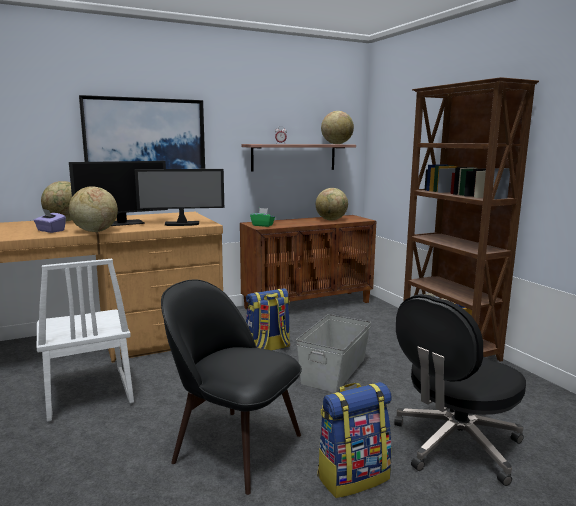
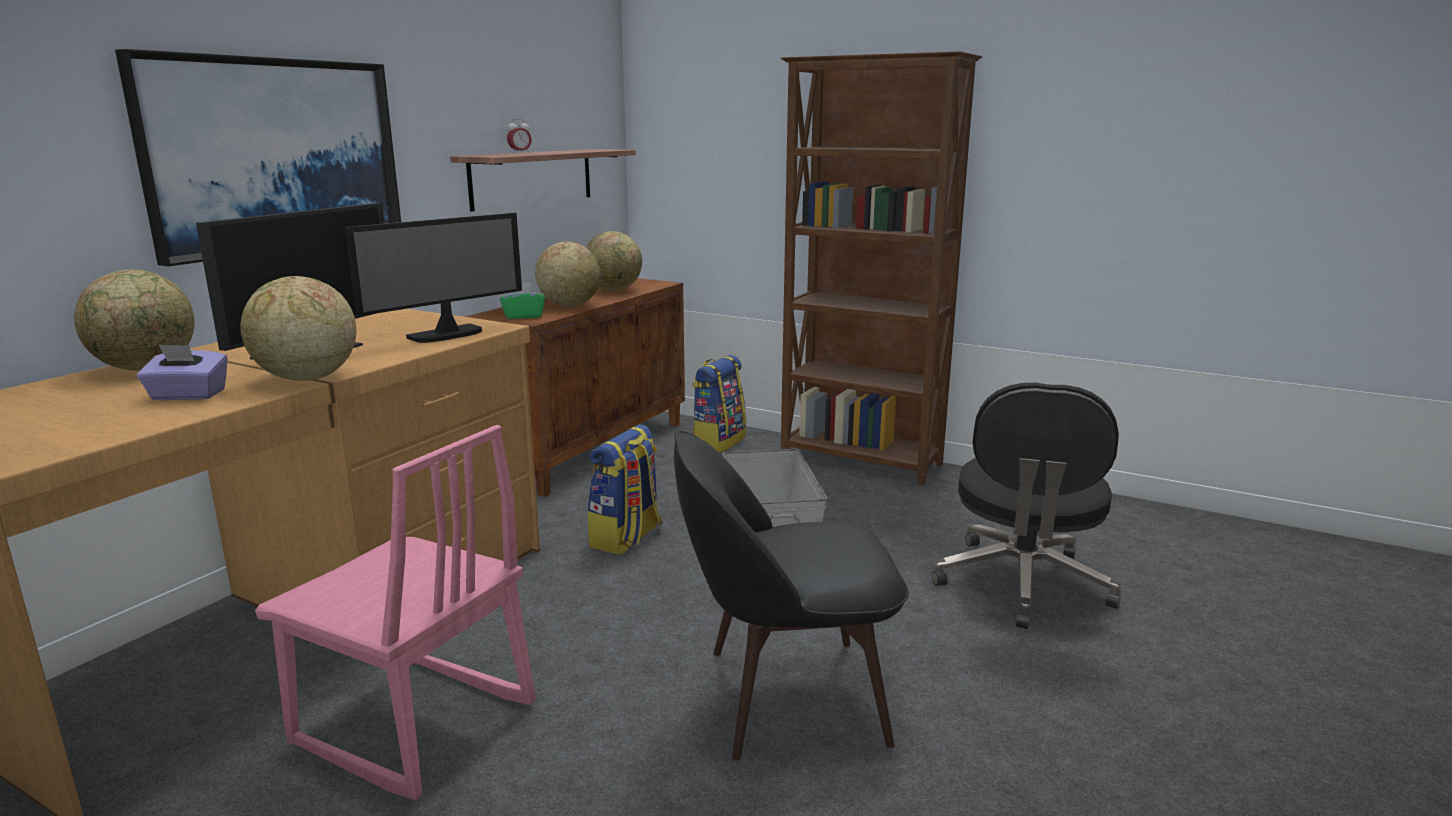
camera: 35 degrees left, 5 degrees up
white chair [37,259,134,422] -> pink chair [255,425,536,801]
backpack [317,382,392,498] -> backpack moved to [692,355,746,453]
globe [321,111,354,144] -> globe moved to [535,241,601,307]

